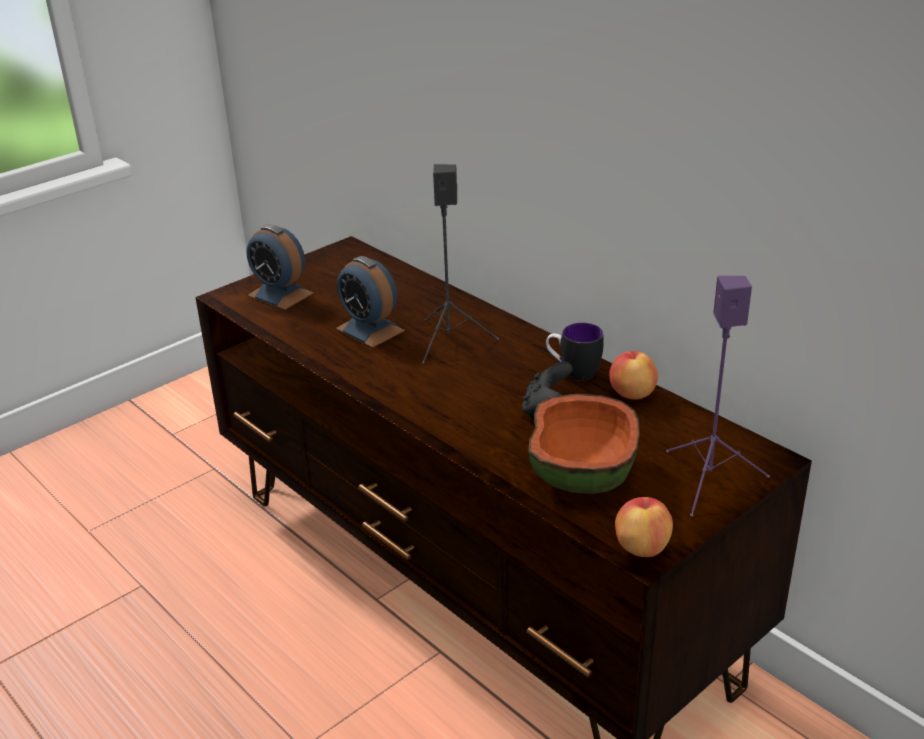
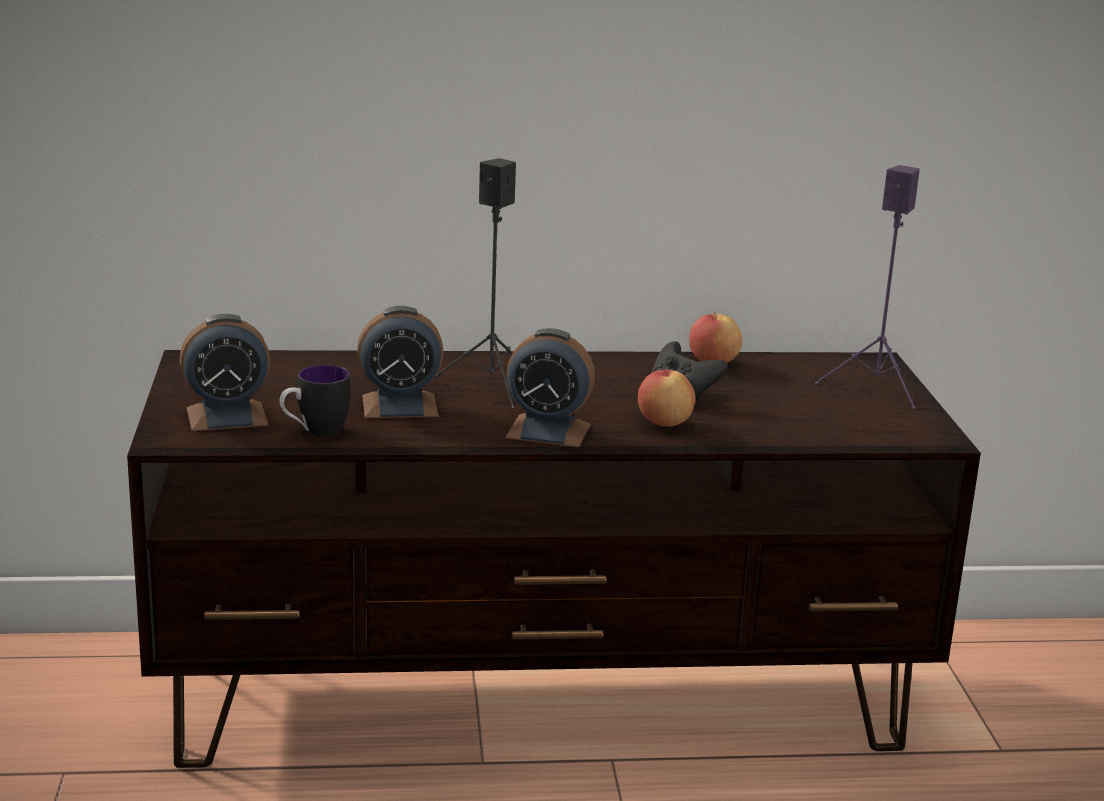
camera: 55 degrees left, 10 degrees down
bowl [529,394,639,494] -> none
mug [546,323,604,381] -> mug moved to [279,365,351,437]
apple [615,497,673,557] -> apple moved to [638,367,695,427]
none -> alarm clock [505,328,595,447]

